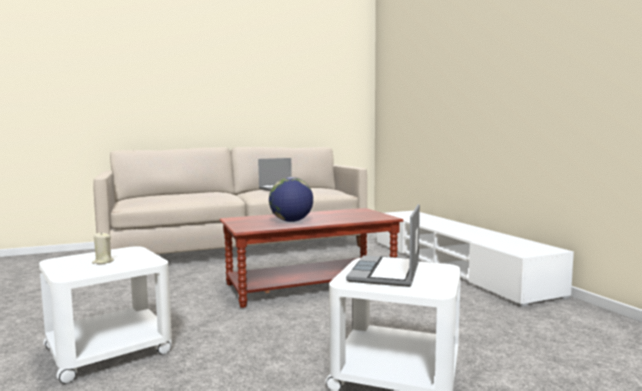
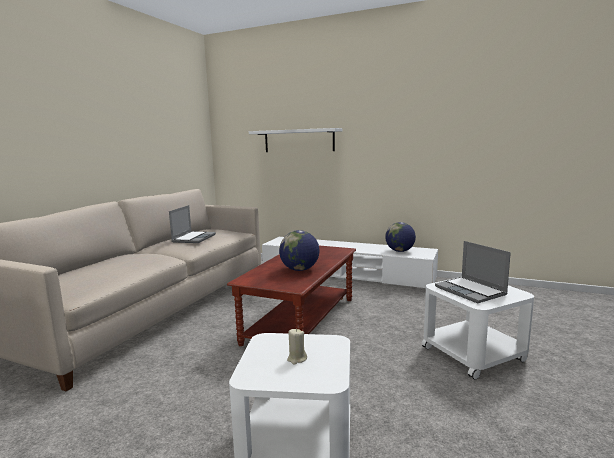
camera: 45 degrees left, 5 degrees up
none -> white shelf [249,128,342,152]
none -> globe [385,222,416,252]

